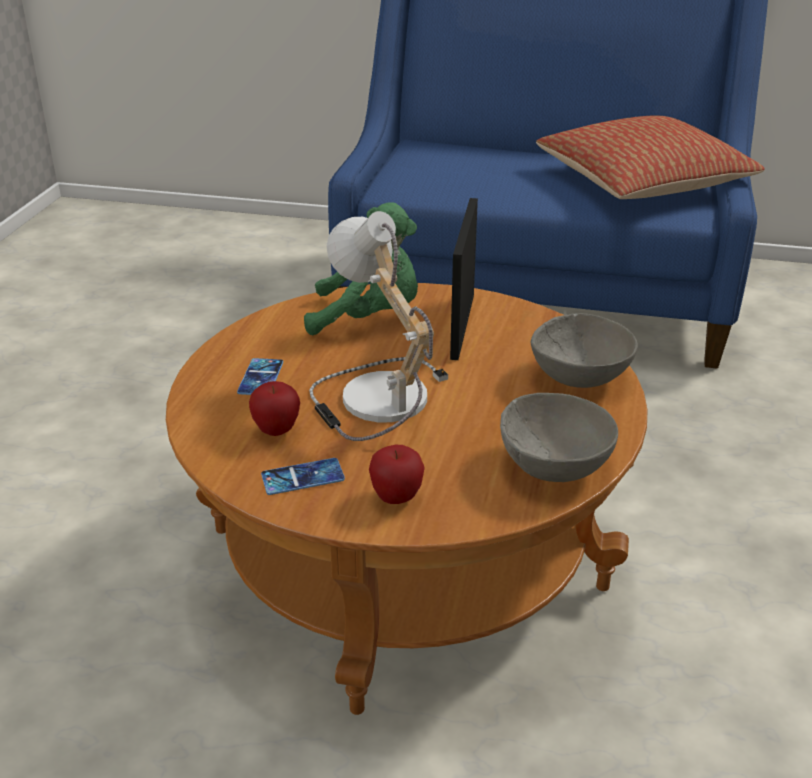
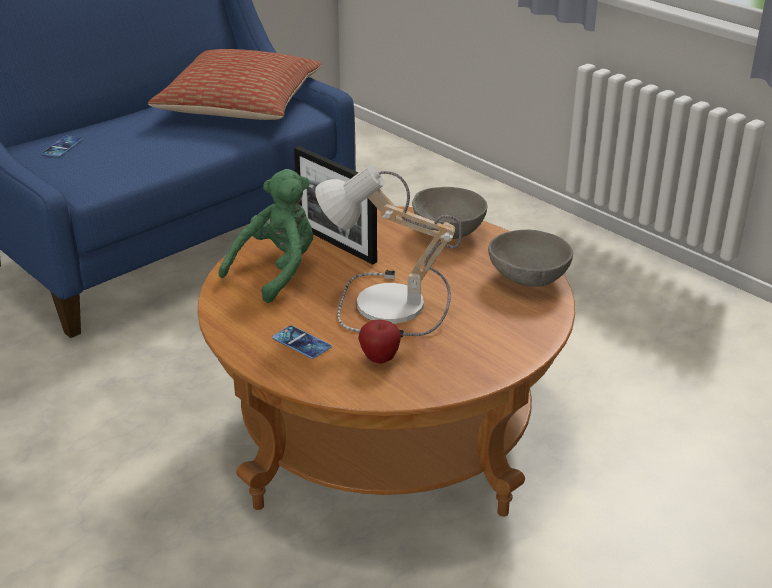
camera: 55 degrees left, 0 degrees up
phone [261,458,345,495] -> phone moved to [42,136,83,157]
apple [369,445,425,504] -> none

